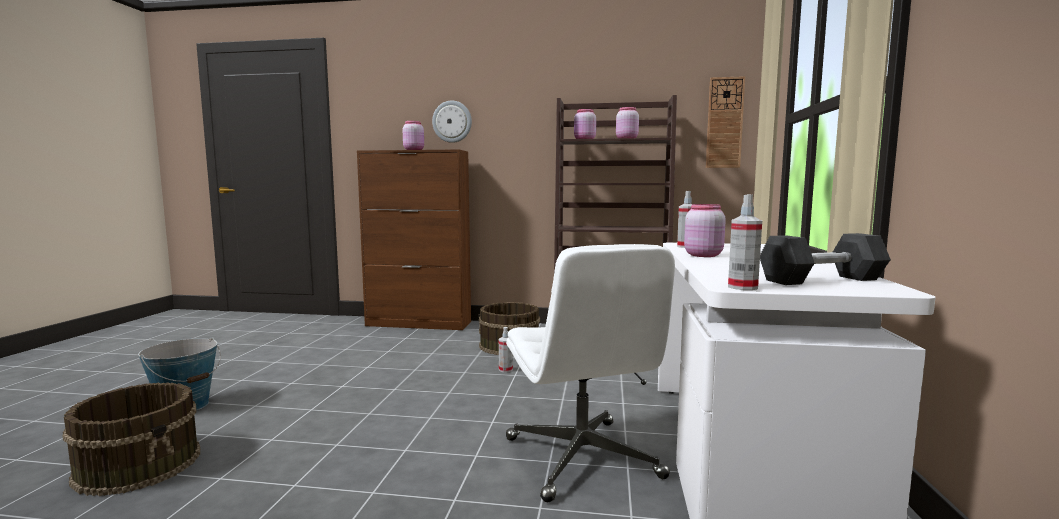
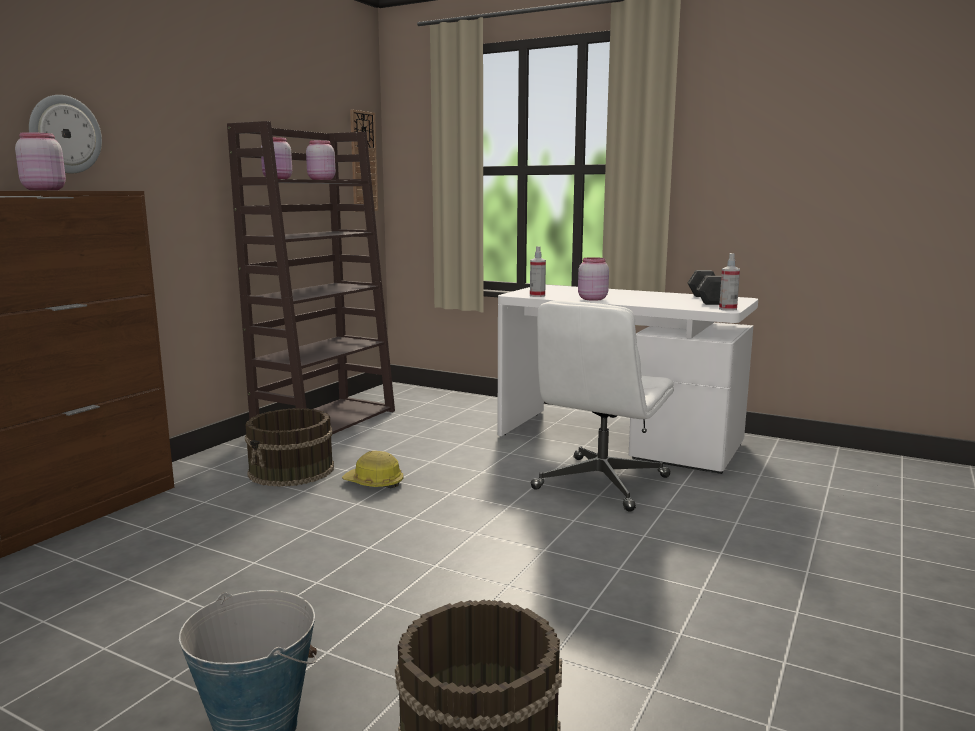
camera: 70 degrees left, 5 degrees up
spray bottle [499,327,513,372] -> hard hat [342,451,404,488]
white office chair [506,244,675,502] -> white office chair turned 120 degrees clockwise [531,300,674,512]

